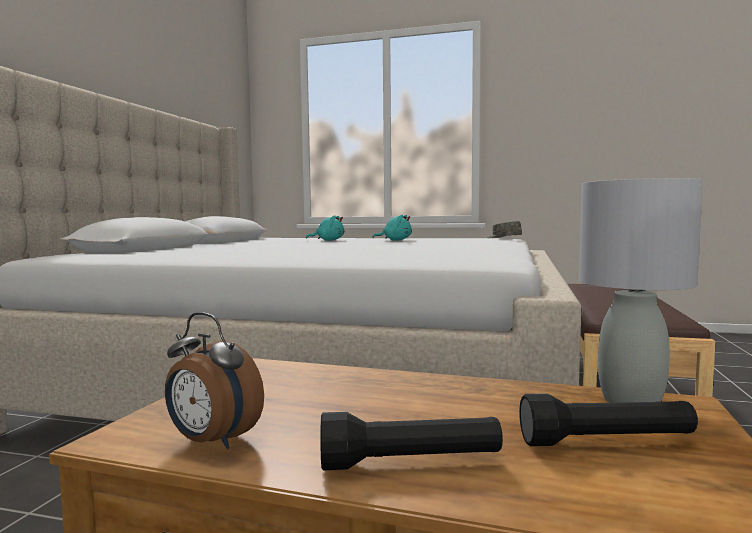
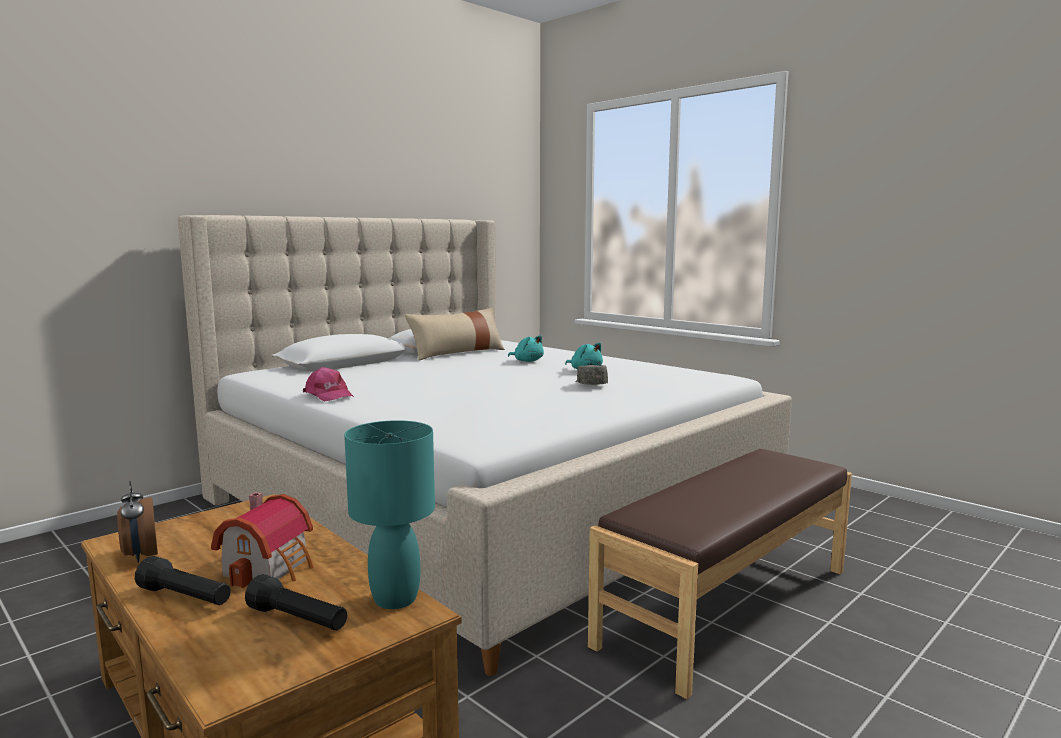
camera: 30 degrees right, 5 degrees up
grey cap [487,221,522,238] -> grey cap moved to [576,365,608,385]
grey table lamp [579,178,703,403] -> turquoise table lamp [344,420,435,609]
none -> toy house [211,492,313,588]
none -> pink cap [303,367,354,401]
none -> beige pillow [405,307,505,361]

